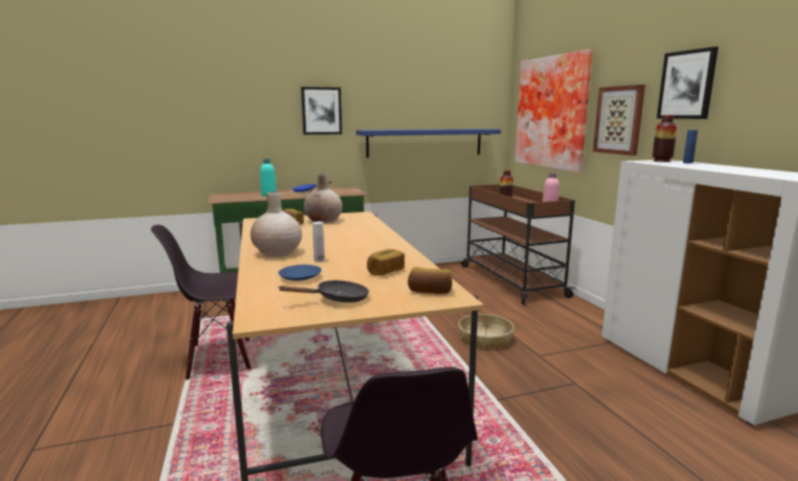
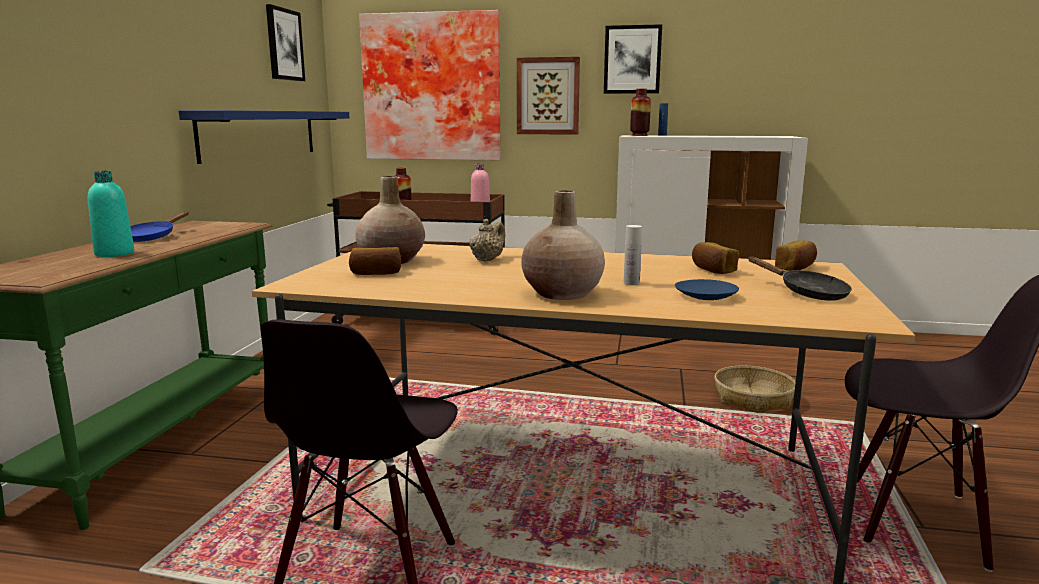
camera: 60 degrees left, 0 degrees up
black frying pan [279,280,369,303] -> black frying pan turned 135 degrees clockwise [748,257,852,301]
picture [301,87,342,135] -> picture moved to [266,4,305,81]
basket [458,314,514,350] -> basket moved to [714,366,795,413]
none -> beige teapot [469,219,505,262]

